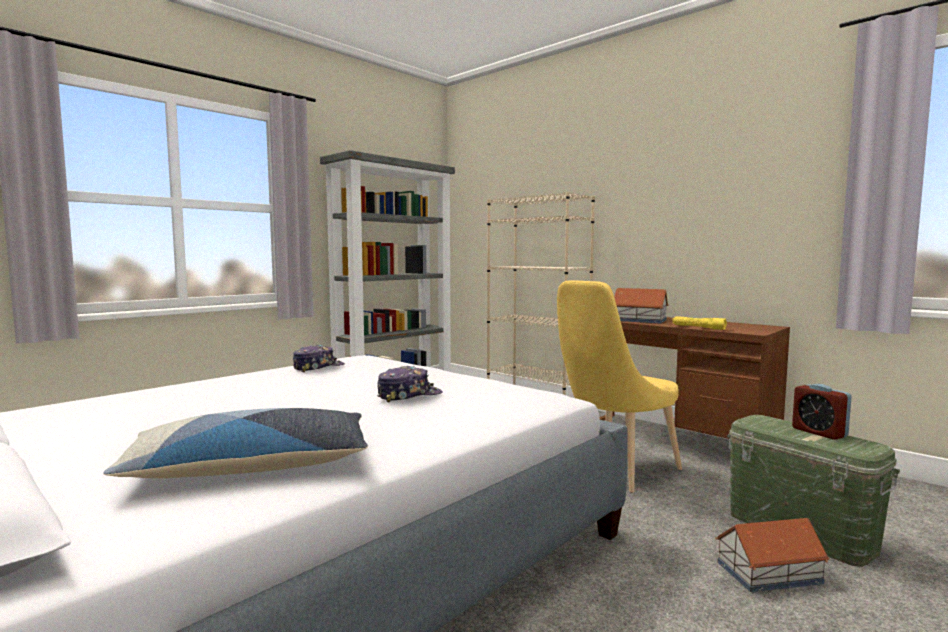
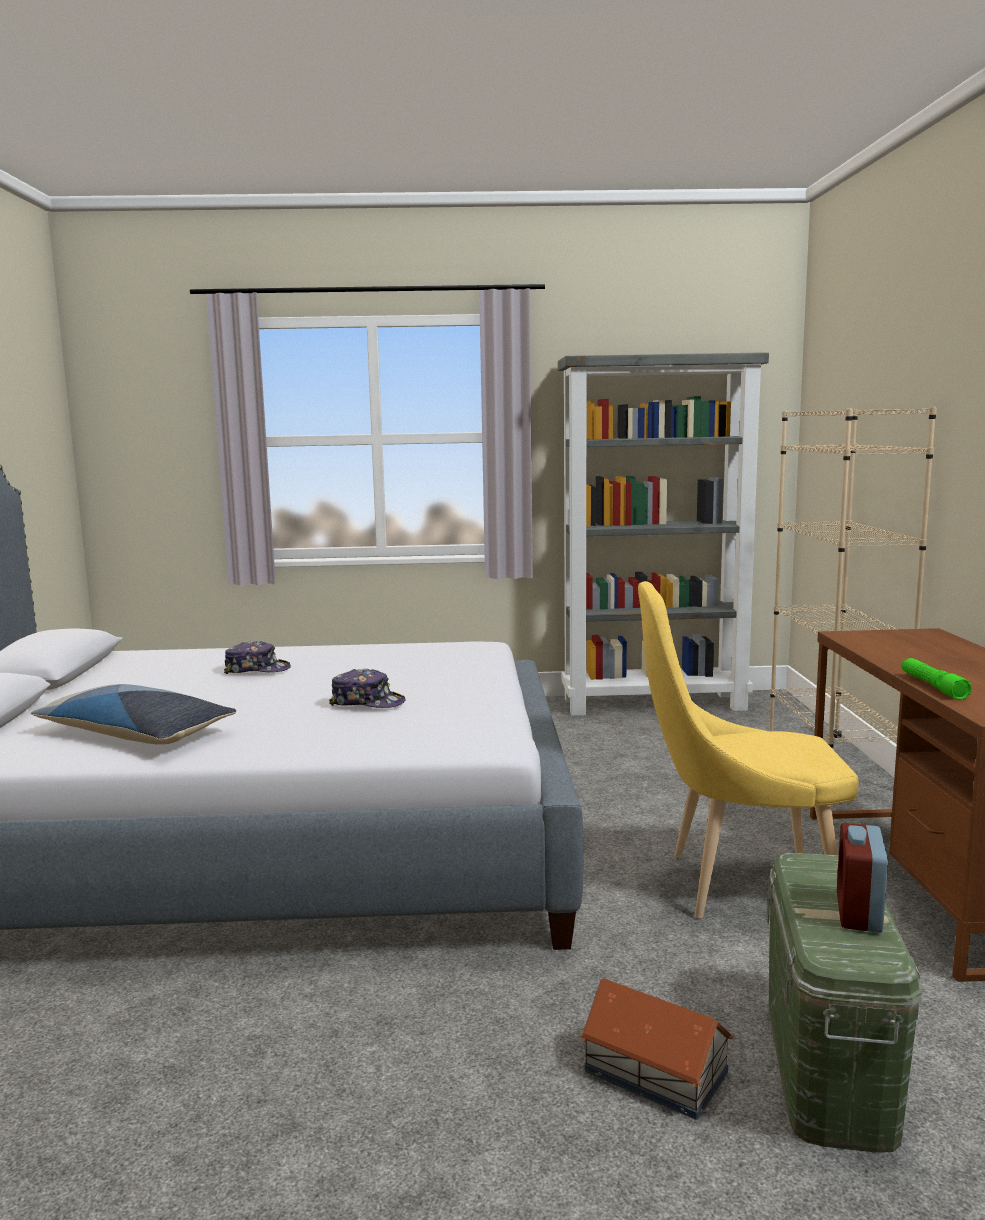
camera: 45 degrees right, 5 degrees up
cap [293,345,345,372] -> cap moved to [224,641,291,674]
toy house [614,288,669,324] -> none
yellow flashlight [672,316,727,330] -> green flashlight [901,658,972,700]

